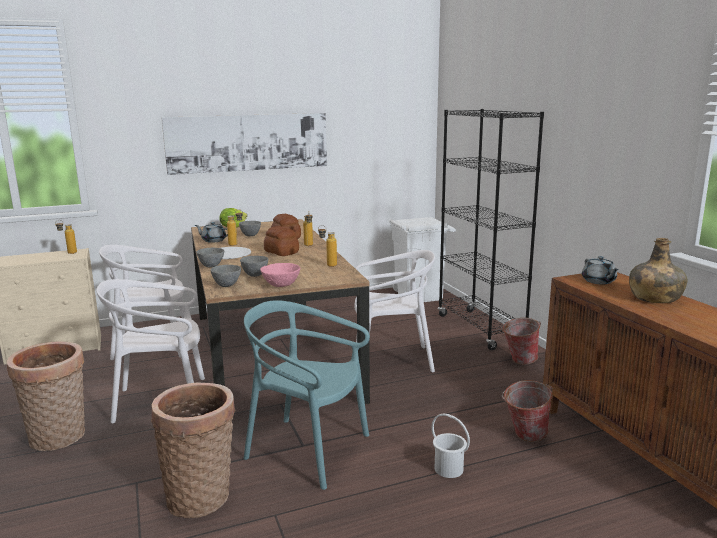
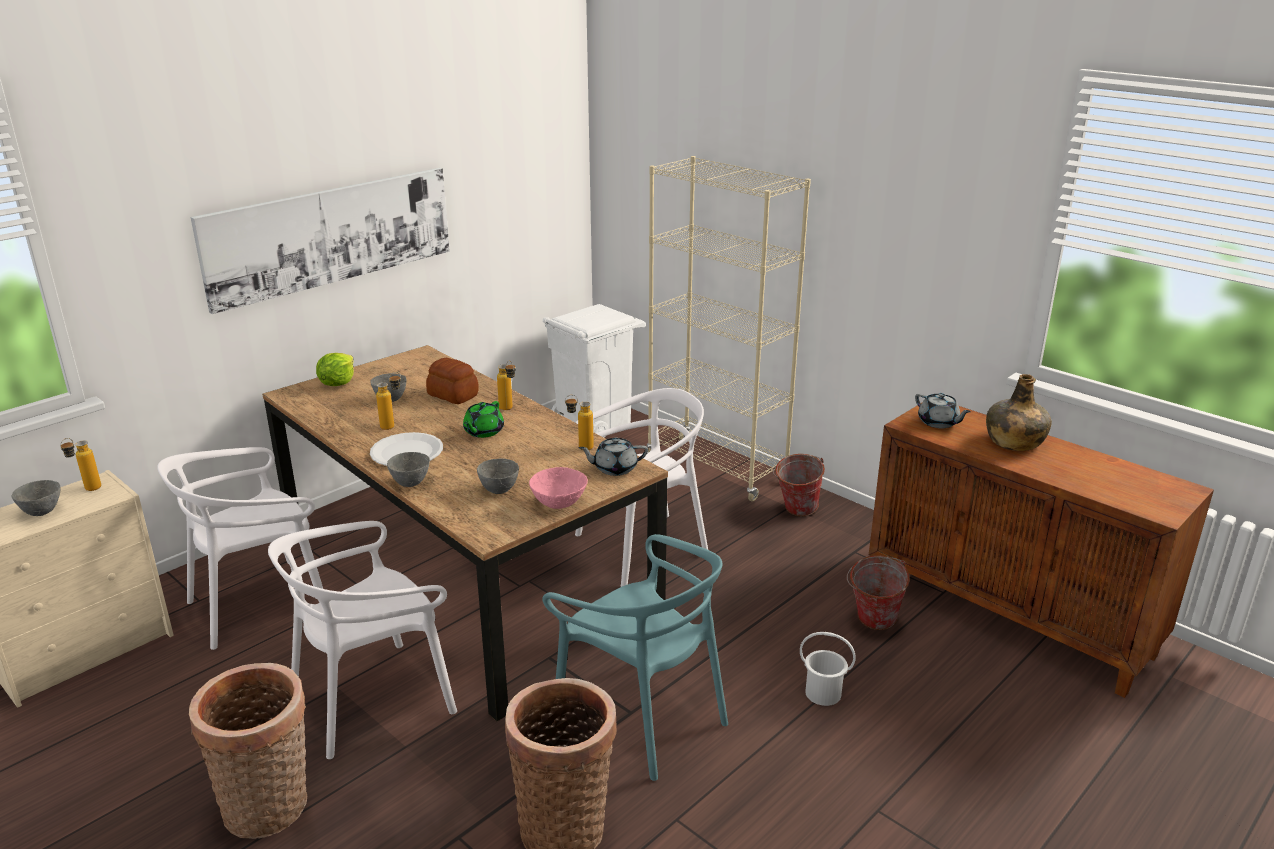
camera: 25 degrees left, 10 degrees up
grey teapot [195,222,228,243] -> grey teapot moved to [578,437,648,476]
grey bowl [210,265,241,287] -> grey bowl moved to [12,480,60,516]
turquoise chair [244,300,370,490] -> turquoise chair turned 135 degrees counterclockwise [542,534,728,781]
bread [264,226,299,256] -> green teapot [463,401,504,438]
black bookcase [438,109,544,350] -> beige bookcase [647,156,811,501]

